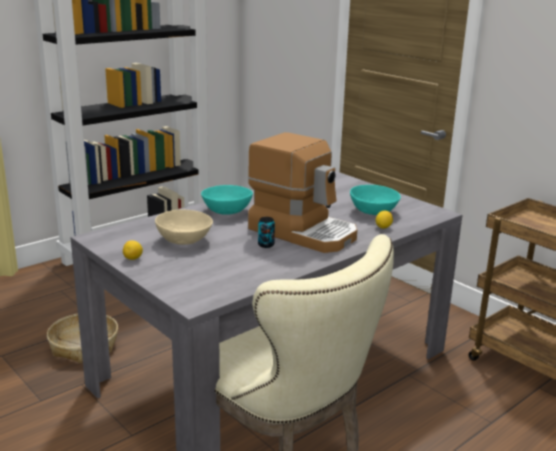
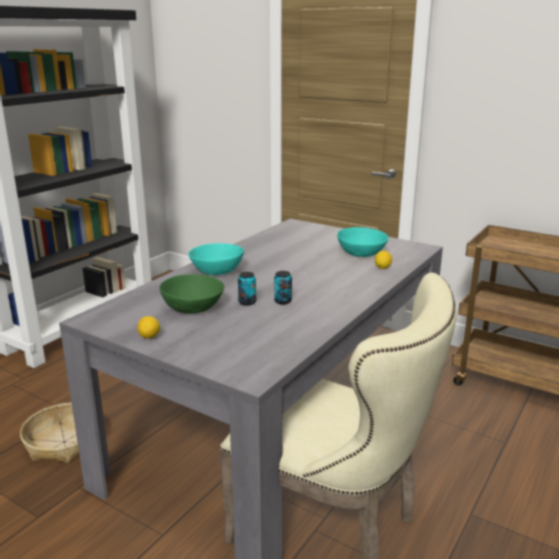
camera: 15 degrees left, 0 degrees up
beige bowl [155,210,213,245] -> green bowl [159,274,224,314]
coffee machine [248,132,357,253] -> none
none -> can [238,272,256,306]

